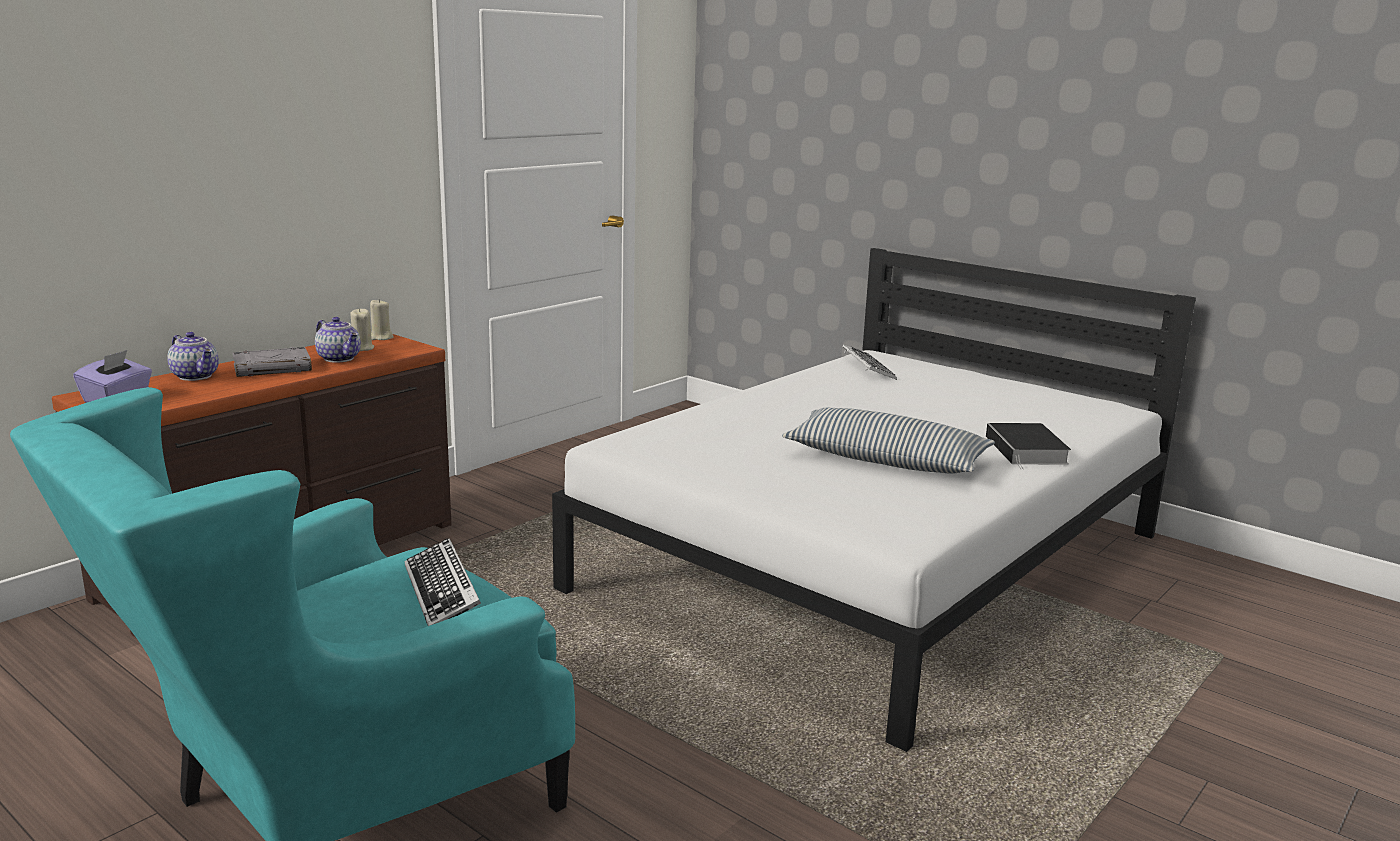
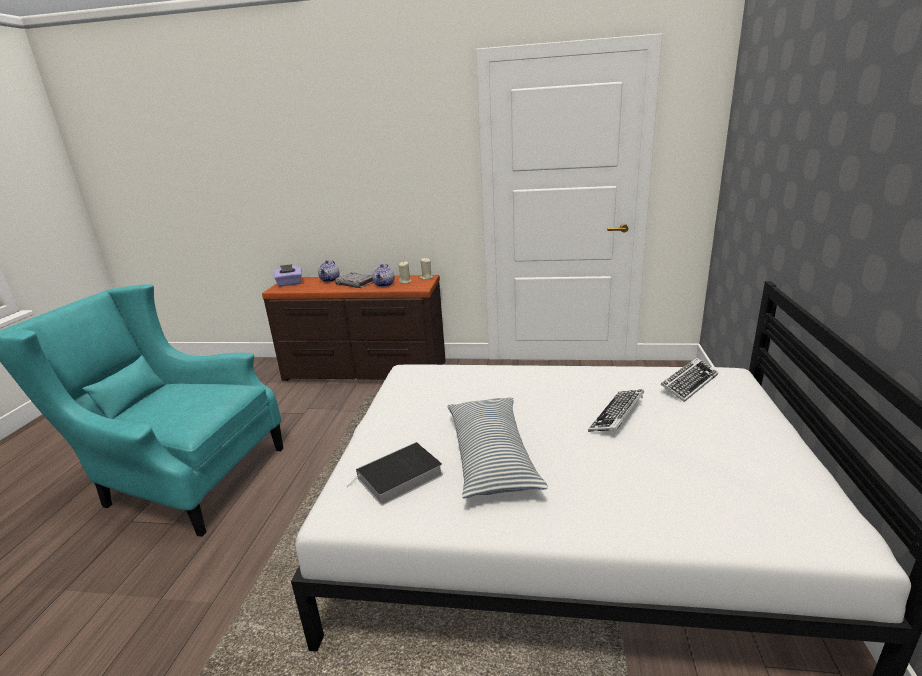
camera: 60 degrees right, 5 degrees up
keyboard [405,538,481,626] -> keyboard moved to [588,389,644,432]
book [986,423,1071,470] -> book moved to [347,442,443,506]

